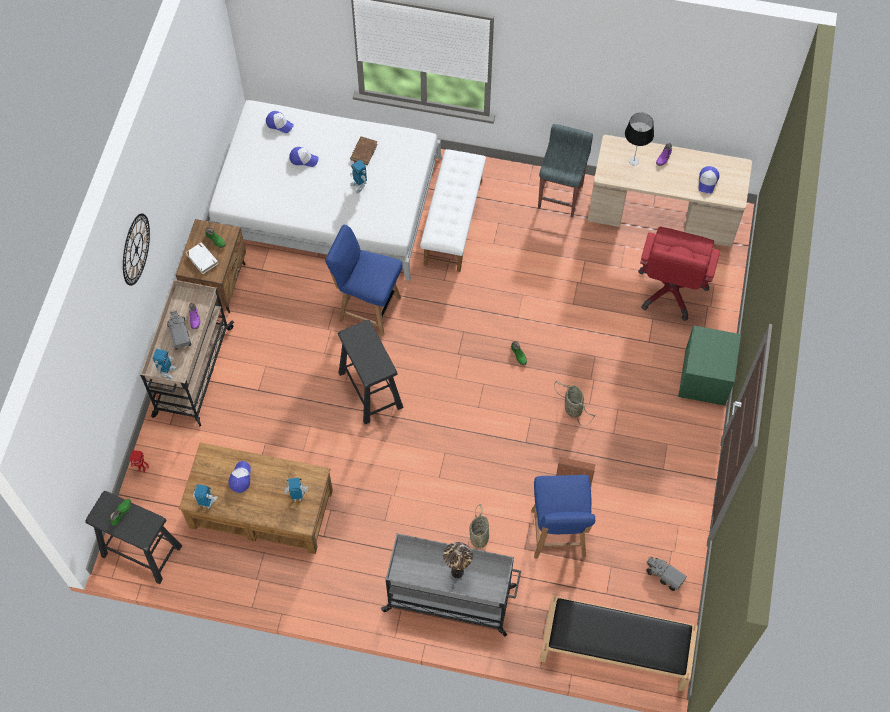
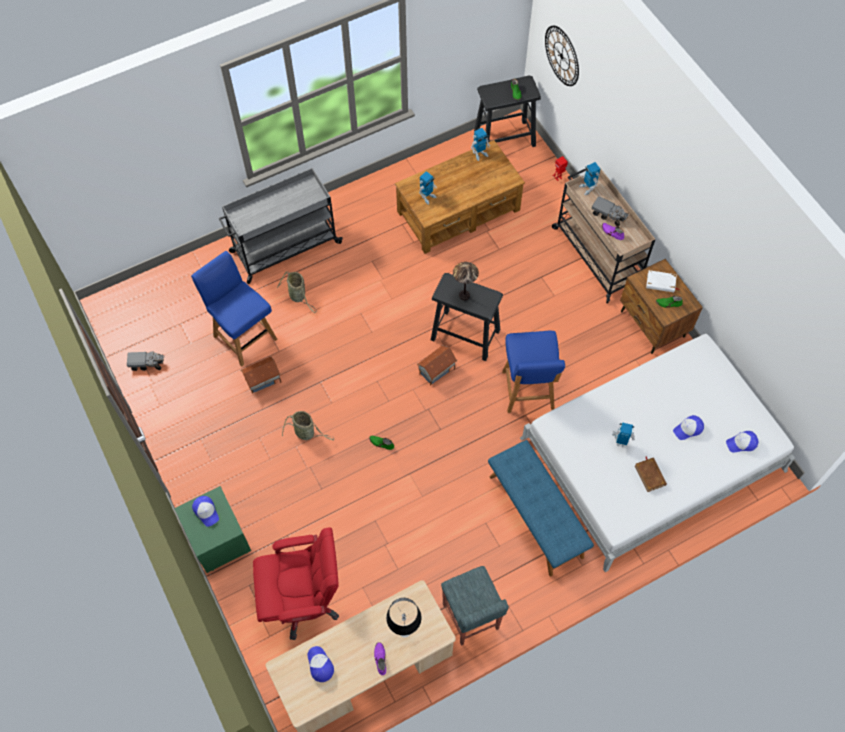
camera: 140 degrees right, 0 degrees up
wall clock [123,213,150,286] -> wall clock moved to [545,25,579,86]
cap [228,461,251,493] -> cap moved to [192,496,219,527]
blue chair [325,225,403,336] -> blue chair turned 105 degrees clockwise [502,331,565,413]
white bench [420,149,486,272] -> blue bench [488,440,594,576]
table lamp [443,542,473,578] -> table lamp moved to [453,262,479,301]
black bench [540,596,698,691] -> none
red office chair [638,226,720,321] -> red office chair turned 105 degrees clockwise [253,527,339,640]
none -> toy house [417,345,457,386]

